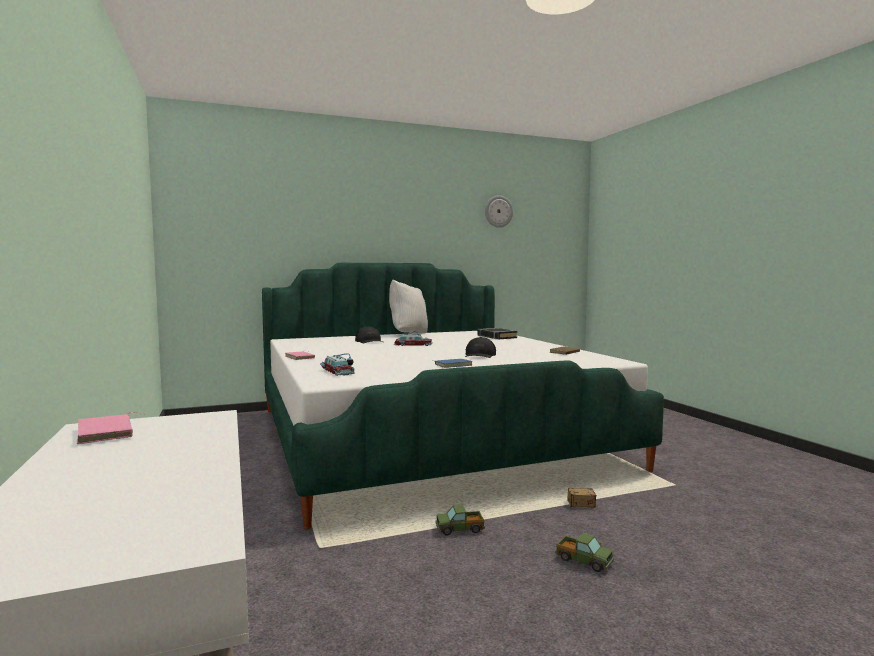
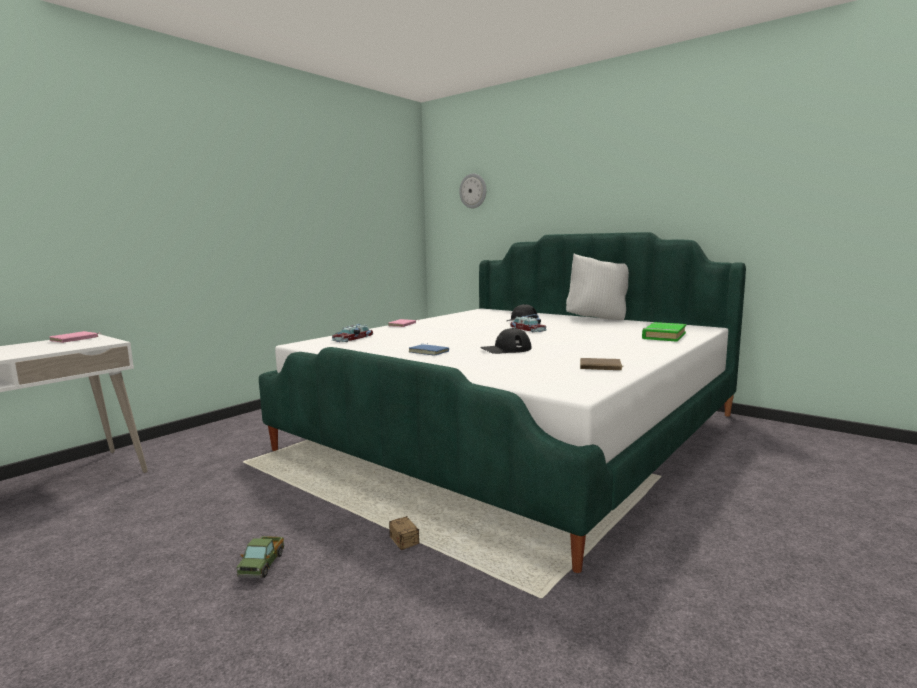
camera: 60 degrees right, 5 degrees up
toy truck [436,505,485,535] -> none
black book [477,328,517,339] -> green book [642,322,686,342]
wall clock [485,195,513,228] -> wall clock moved to [459,173,486,209]

